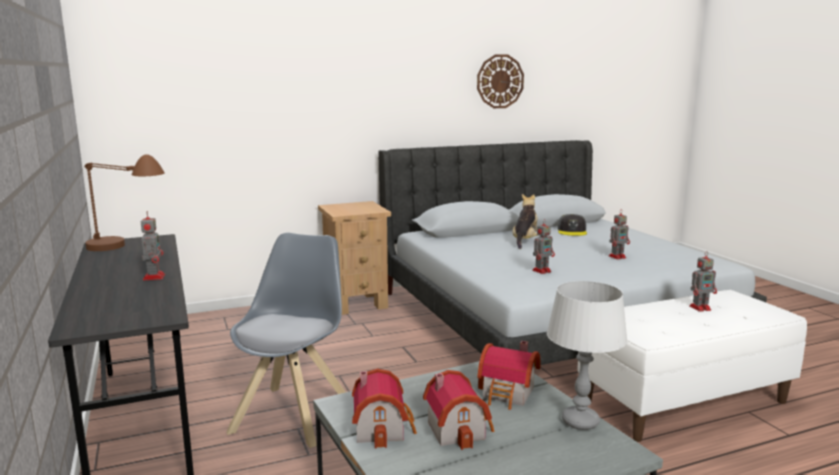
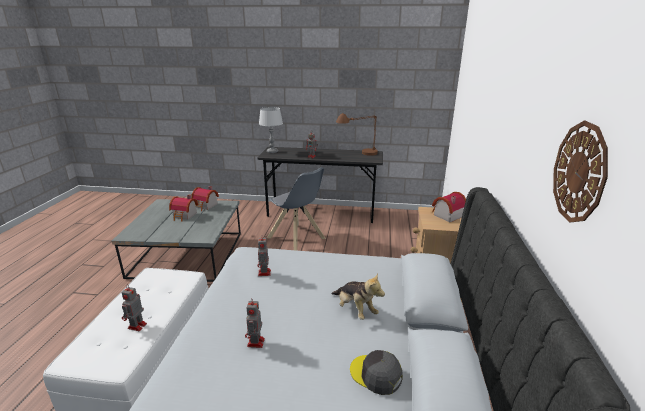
camera: 120 degrees right, 10 degrees up
toy house [477,341,541,410] -> toy house moved to [432,192,466,222]
grey table lamp [546,281,628,430] -> grey table lamp moved to [259,107,283,153]

